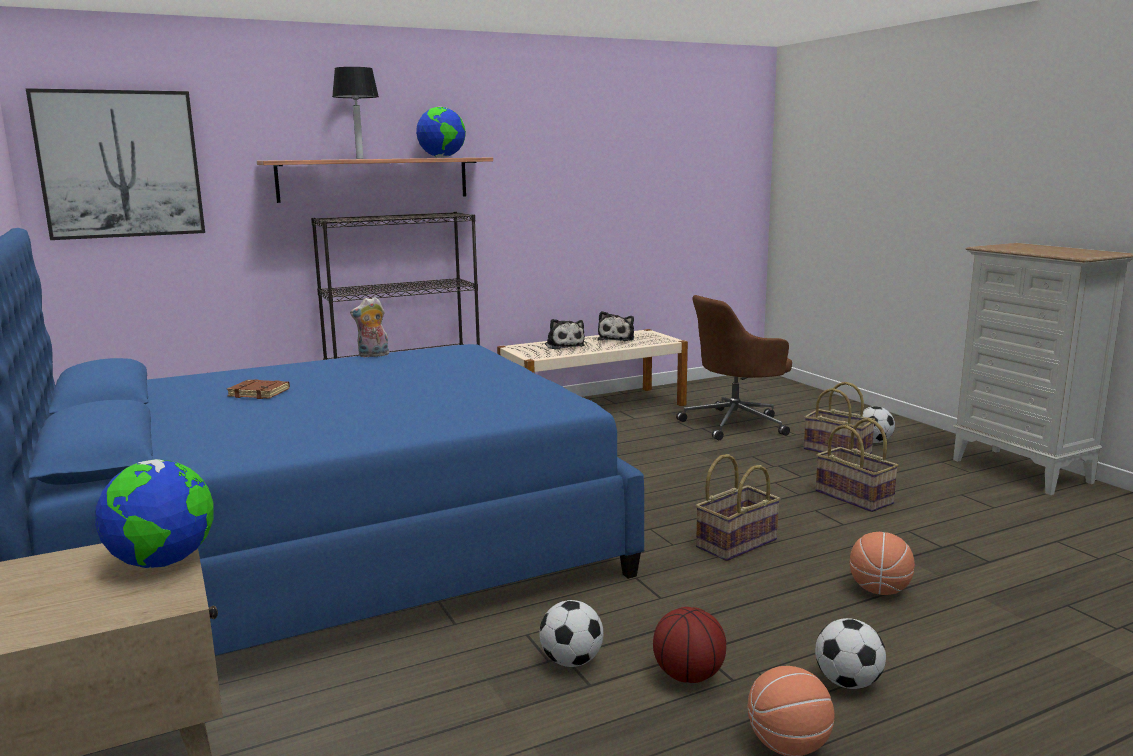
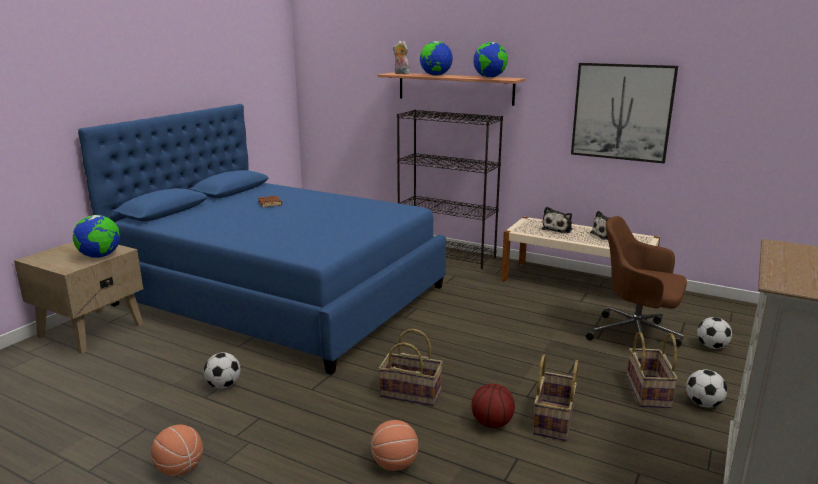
camera: 55 degrees right, 5 degrees up
picture [26,88,205,240] -> picture moved to [571,63,678,164]
table lamp [332,67,379,159] -> globe [420,41,453,76]
plush toy [350,297,389,357] -> plush toy moved to [393,41,410,74]
basketball [653,607,726,683] -> basketball moved to [471,384,515,428]
football [815,618,886,689] -> football moved to [697,317,732,349]

